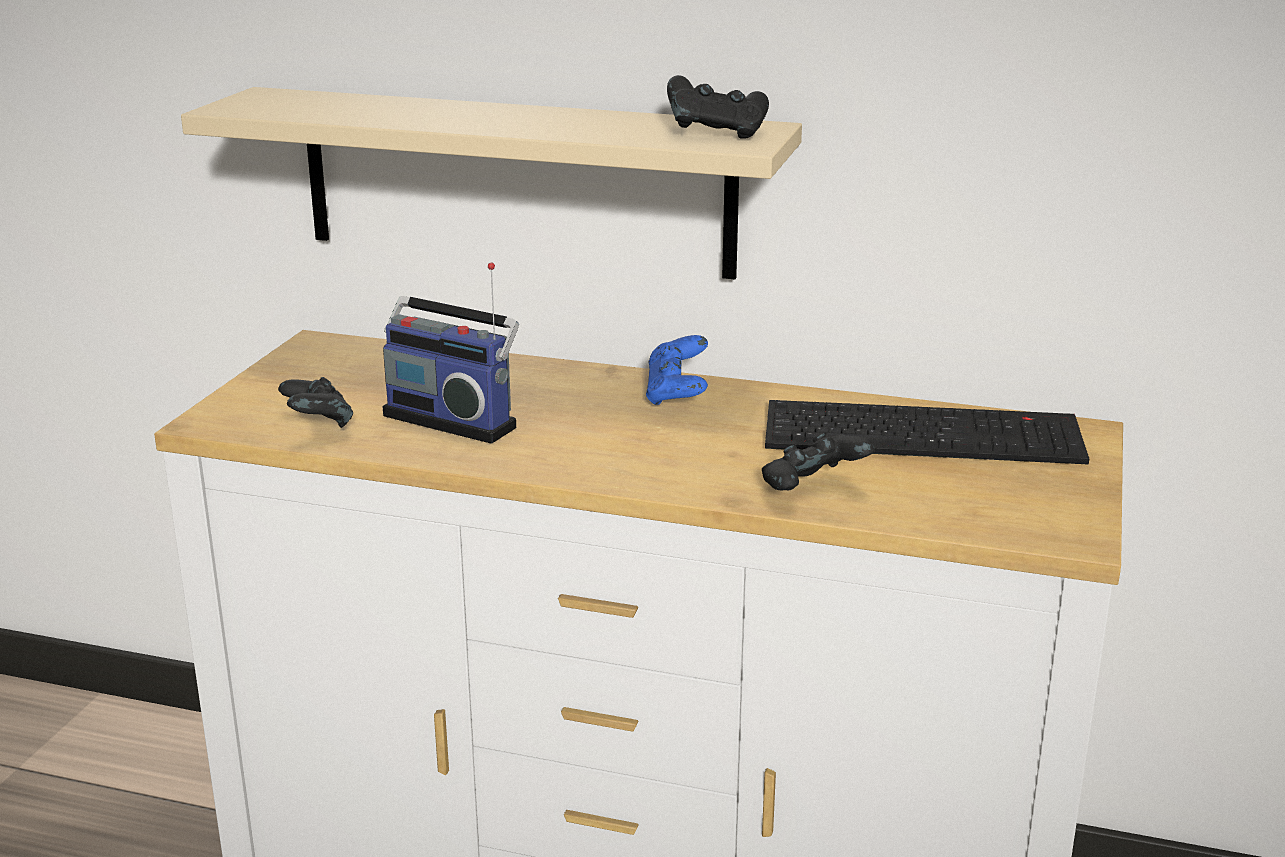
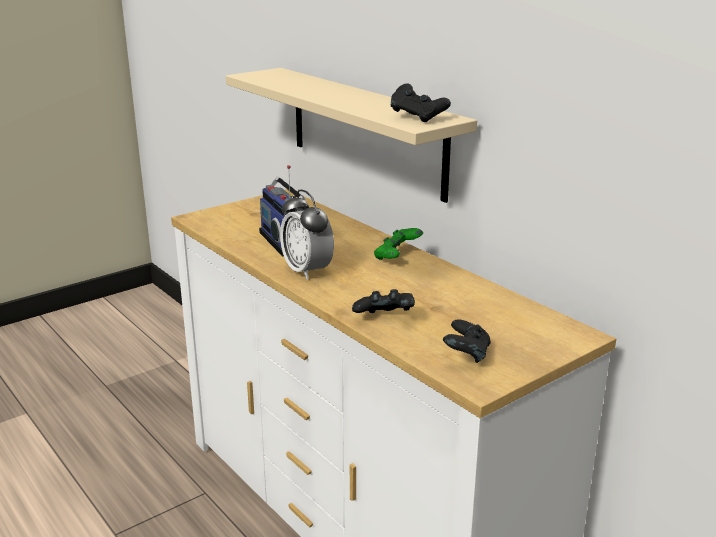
camera: 35 degrees right, 0 degrees up
black game controller [278,377,353,428] -> black game controller moved to [443,319,491,363]
blue game controller [646,335,708,405] -> green game controller [374,228,423,260]
keyboard [765,400,1089,465] -> none
none -> alarm clock [280,189,334,280]

